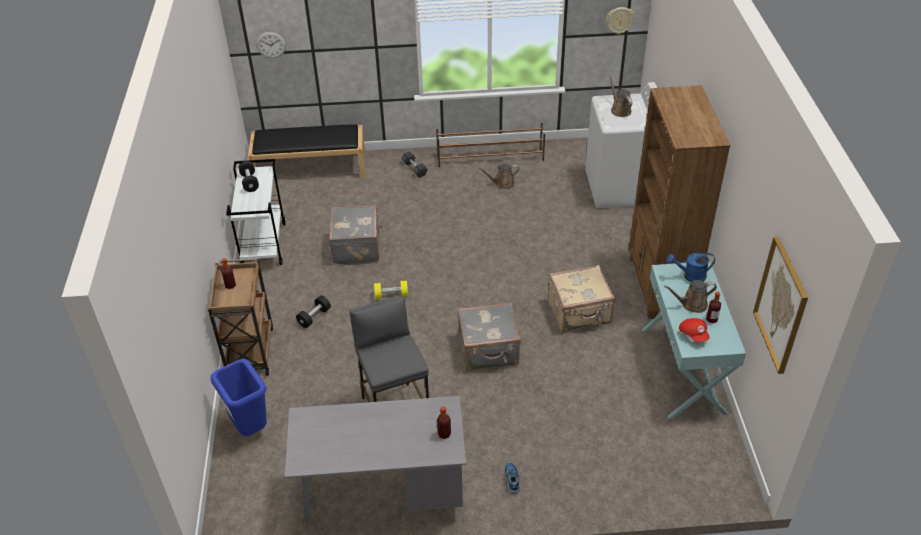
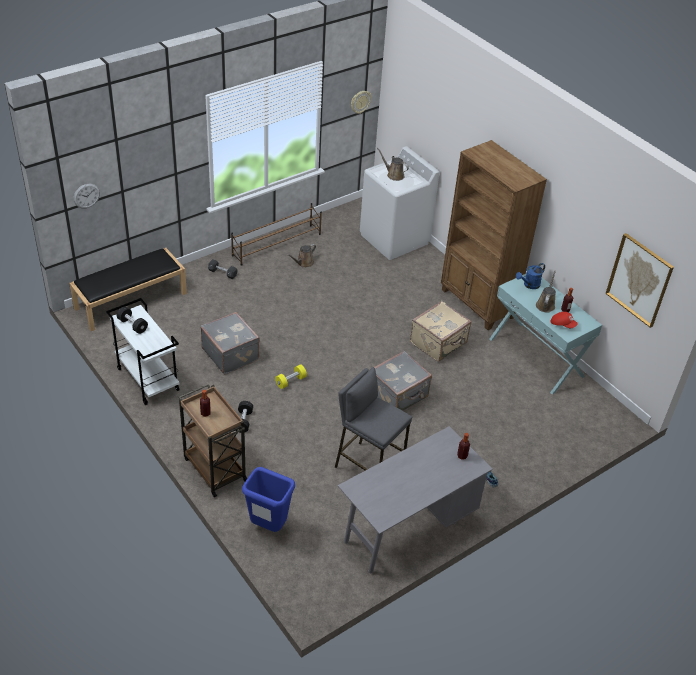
camera: 35 degrees left, 0 degrees up
brown watering can [664,280,717,313] -> brown watering can turned 150 degrees clockwise [536,271,556,312]

